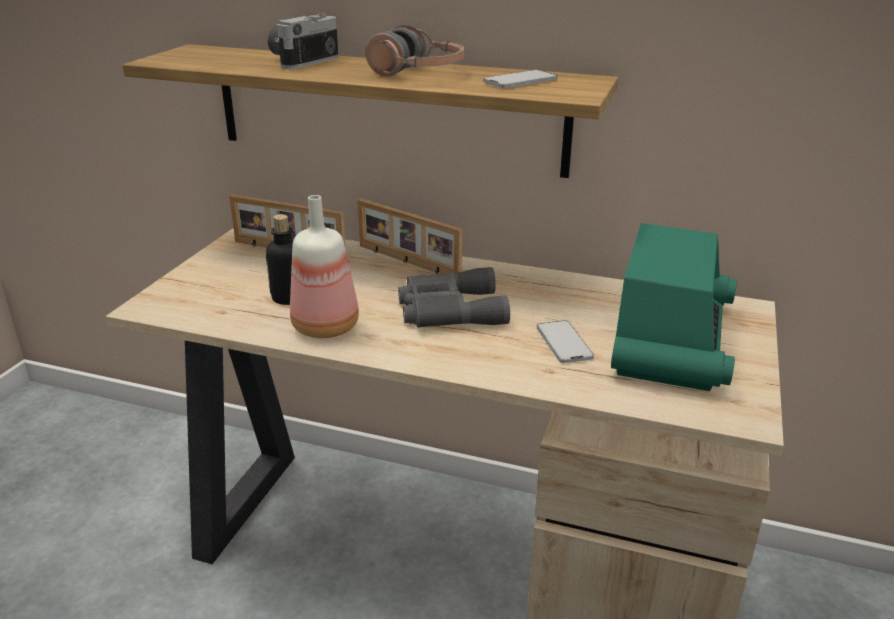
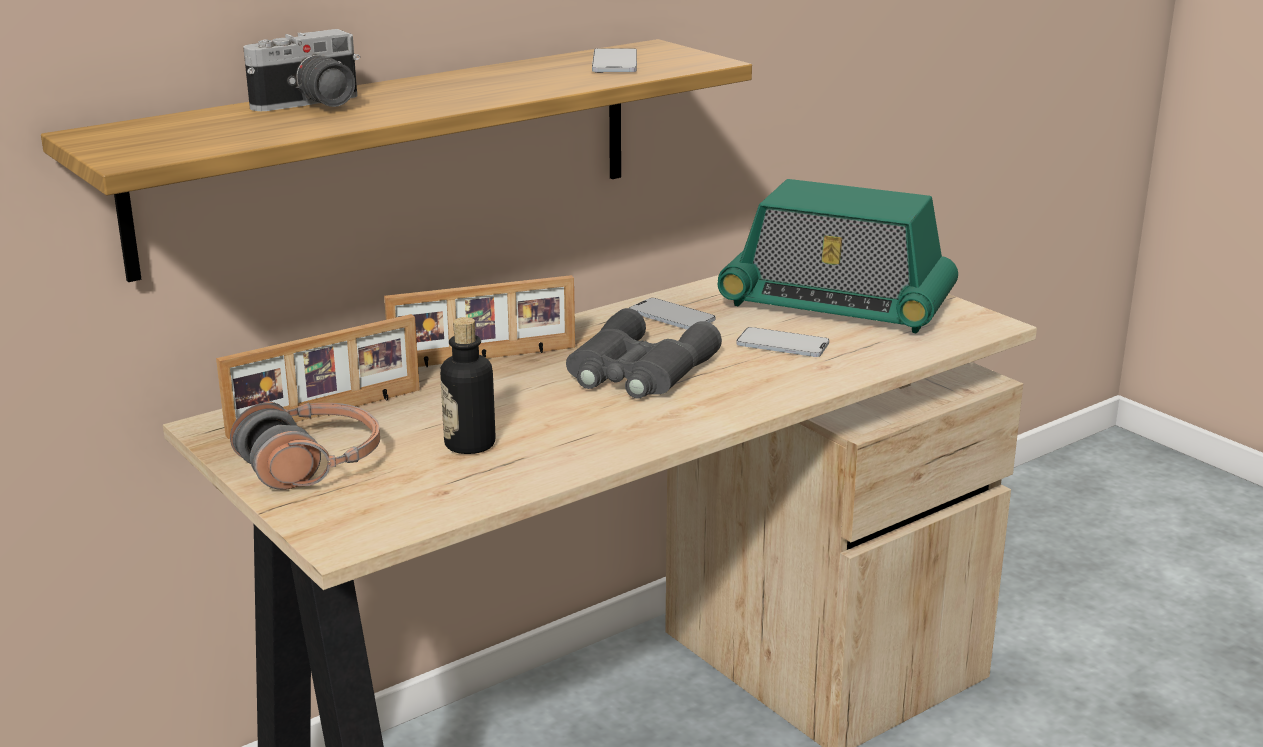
camera: 55 degrees left, 5 degrees down
camera [267,13,339,69] -> camera turned 105 degrees counterclockwise [243,29,360,111]
bottle [290,195,359,338] -> none
headphones [365,25,464,76] -> headphones moved to [230,401,380,490]
radio [611,223,737,391] -> radio turned 150 degrees clockwise [718,179,958,333]
none -> phone [629,298,715,330]

